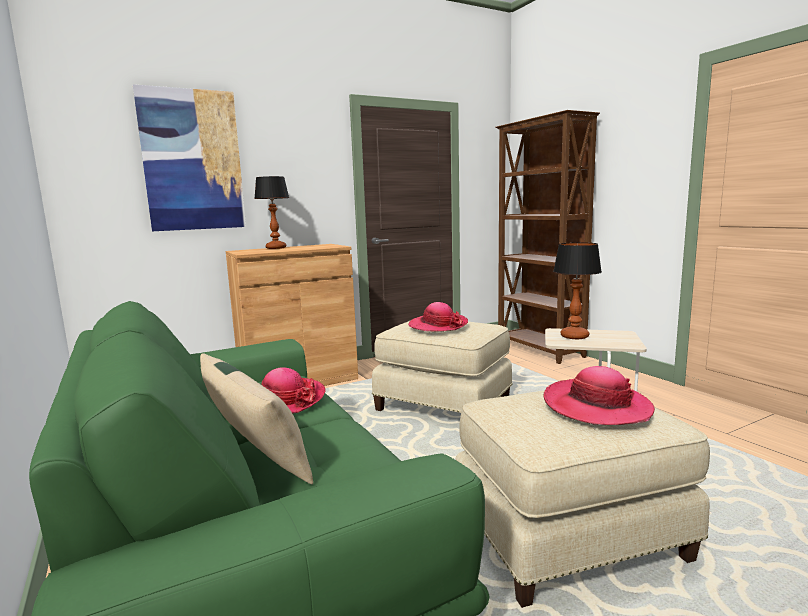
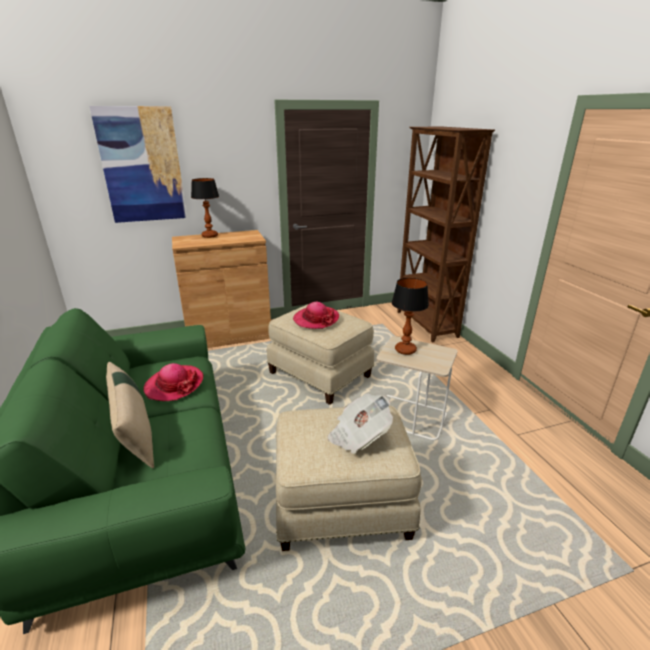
camera: 10 degrees right, 15 degrees up
hat [543,366,655,425] -> newspaper [327,394,393,454]

